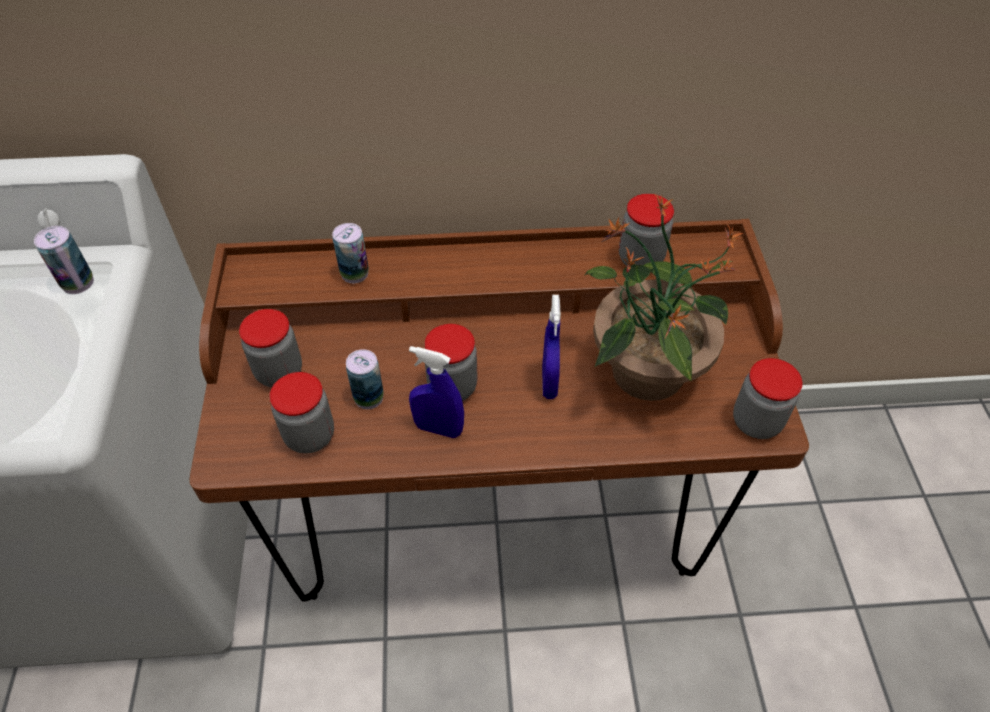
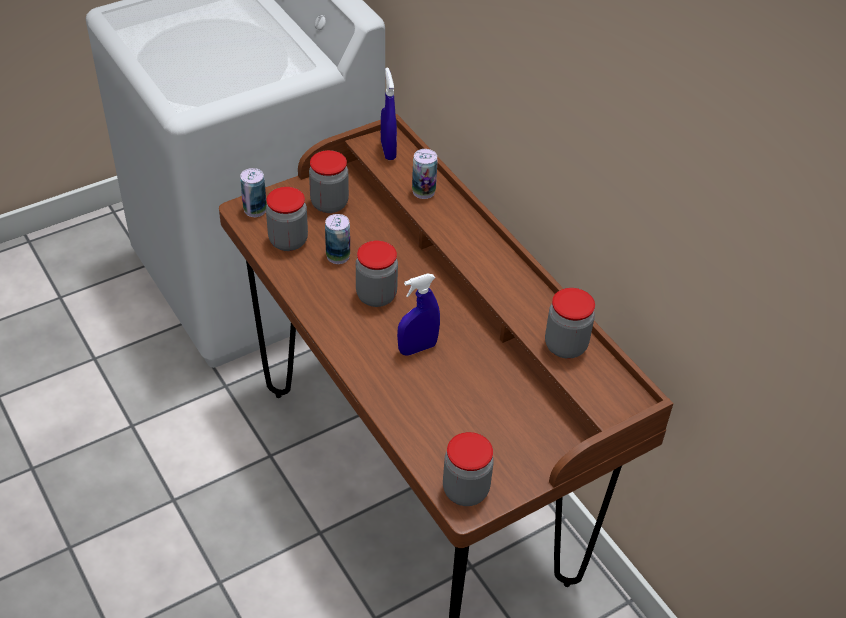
camera: 60 degrees right, 5 degrees down
can [34,226,94,294] -> can moved to [240,168,267,217]
blue spray bottle [409,346,464,438] -> blue spray bottle moved to [381,67,397,160]
potted plant [584,193,743,401] -> none

